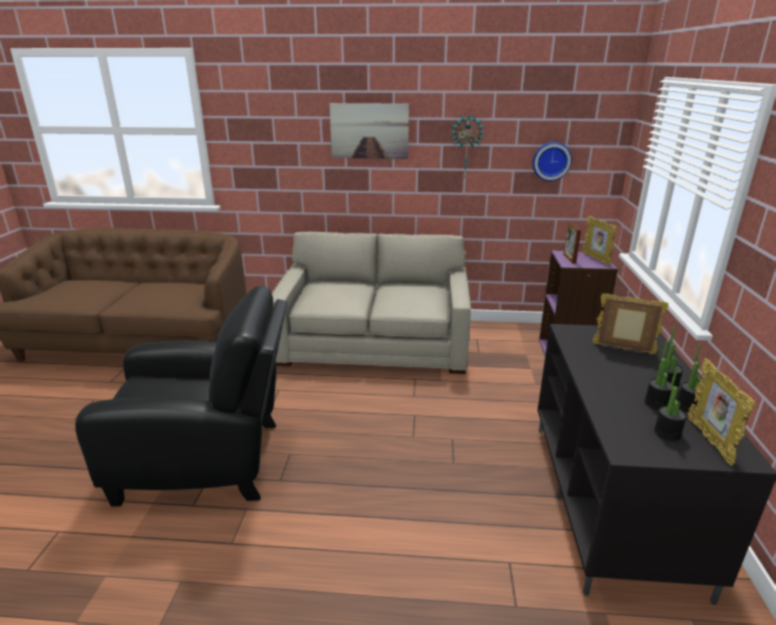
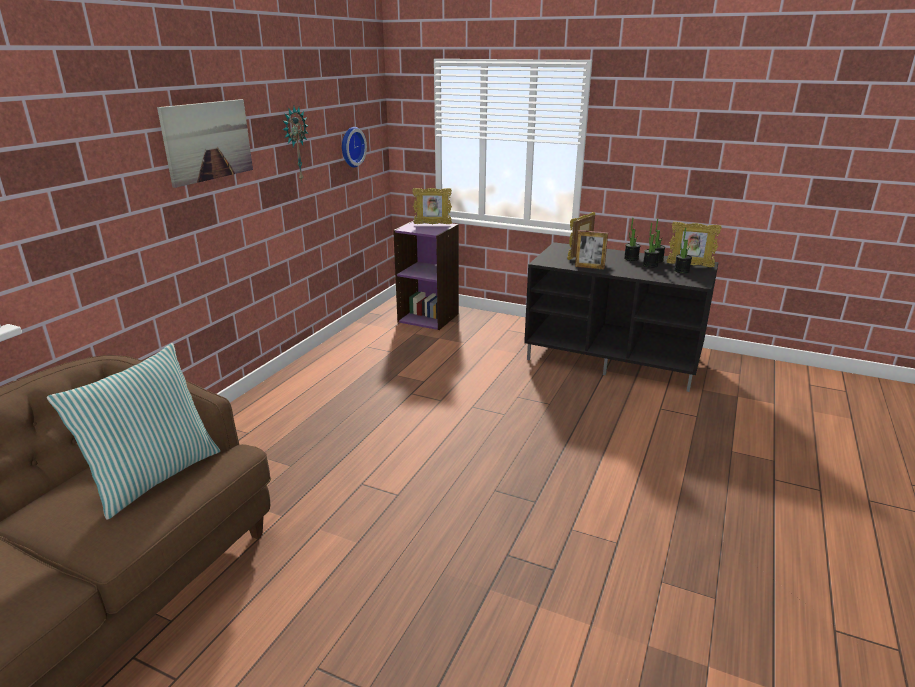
camera: 70 degrees left, 0 degrees up
black armchair [75,286,287,507] -> none
beige sofa [272,232,471,374] -> none
picture frame [563,223,581,264] -> picture frame moved to [575,230,608,270]
none -> pillow [47,343,220,520]

